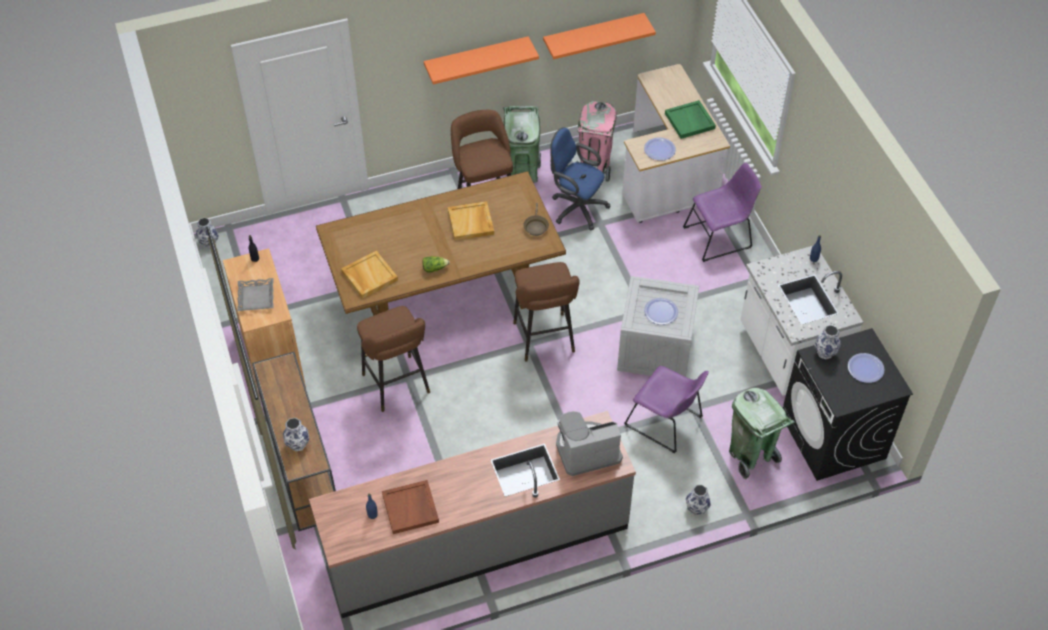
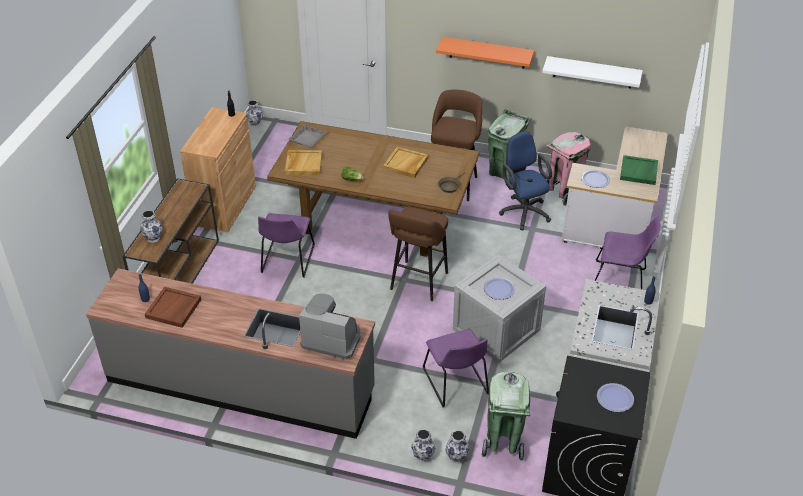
camera: 35 degrees right, 10 degrees down
grey tray [237,278,274,311] -> grey tray moved to [288,124,327,148]
brown stool [357,306,430,412] -> purple chair [258,213,315,278]
orange shelf [543,13,656,59] -> white shelf [542,56,643,89]
vase [814,325,841,359] -> vase moved to [445,430,470,463]

